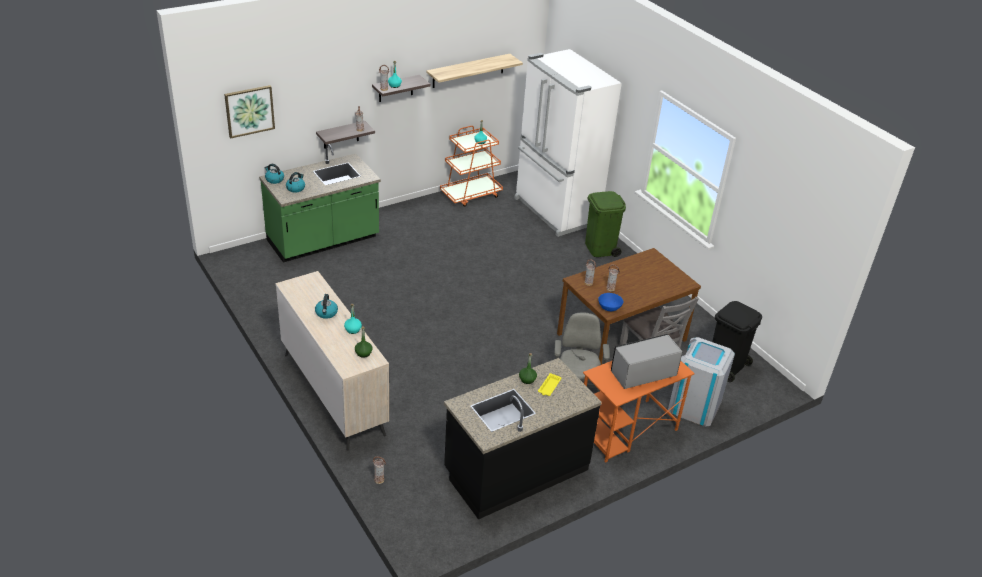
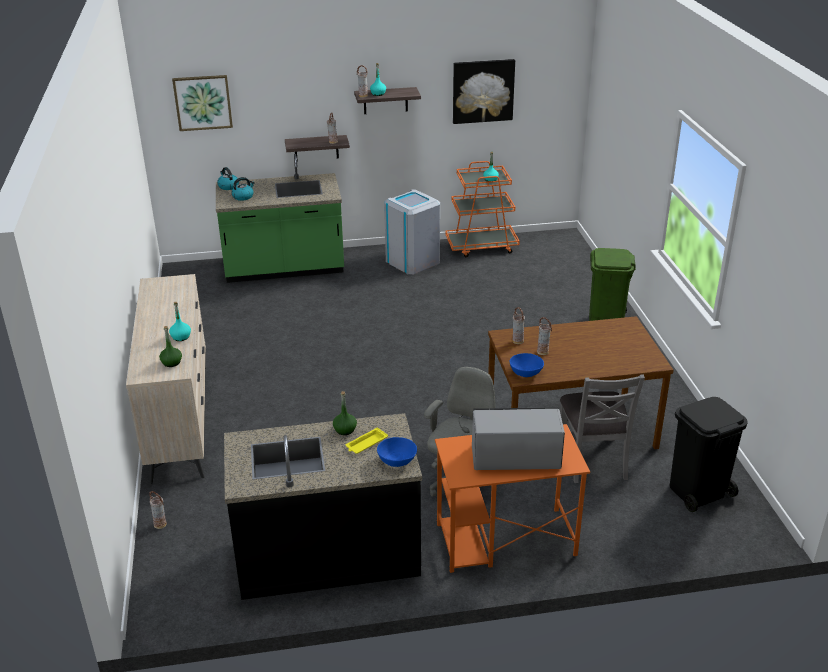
camera: 25 degrees right, 5 degrees down
kettle [315,294,338,319] -> none
shelf [426,54,523,88] -> picture [453,59,515,124]
white fridge [514,49,622,237] -> none
grey trash can [668,337,735,427] -> grey trash can moved to [384,189,440,275]
none -> blue bowl [377,437,417,467]

